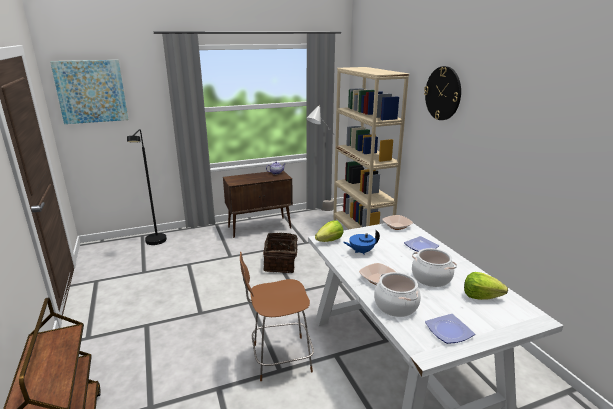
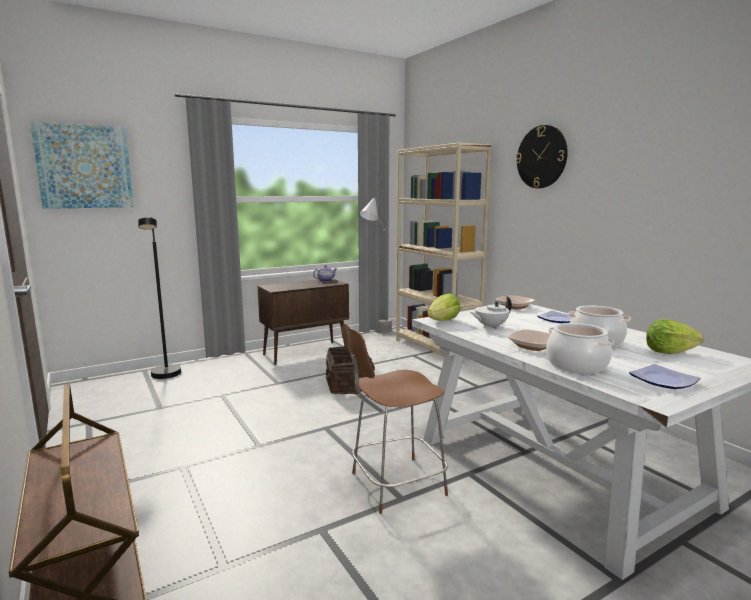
camera: 10 degrees left, 10 degrees down
blue teapot [343,230,380,255] -> white teapot [470,296,512,329]

